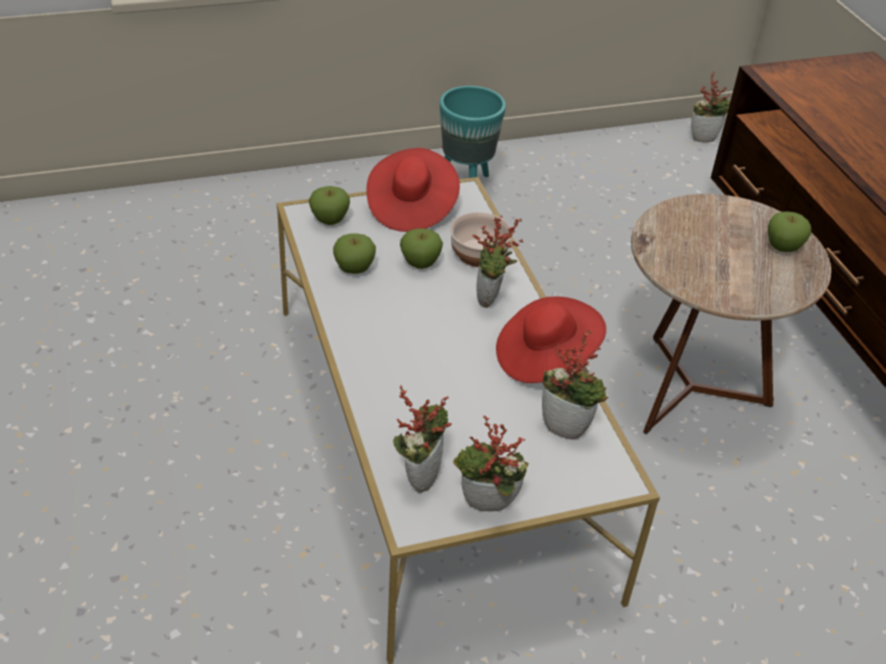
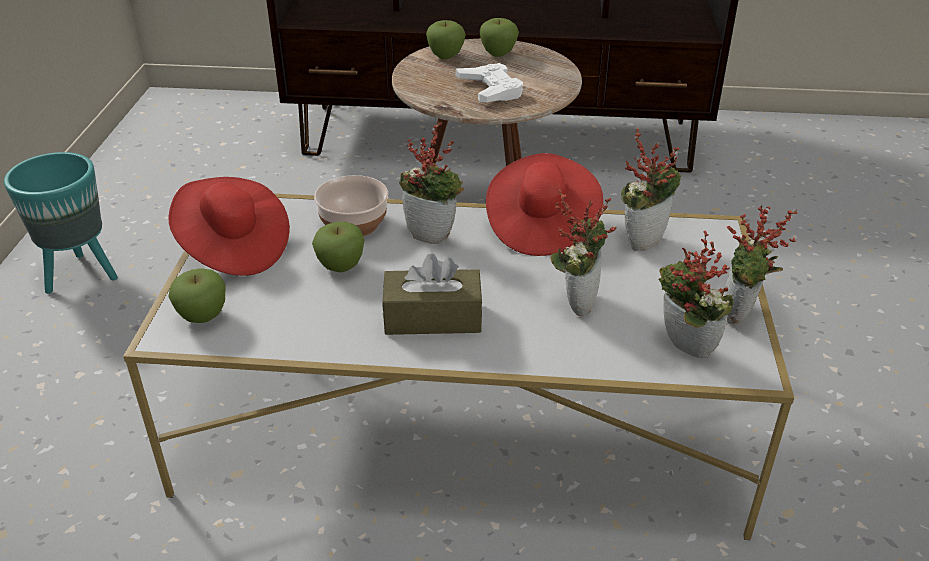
camera: 65 degrees left, 5 degrees down
apple [333,233,376,274] -> apple moved to [426,20,466,59]
potted plant [691,72,730,142] -> potted plant moved to [551,190,616,316]
none -> brown tissue box [382,253,482,335]
none -> white game controller [456,63,523,102]

